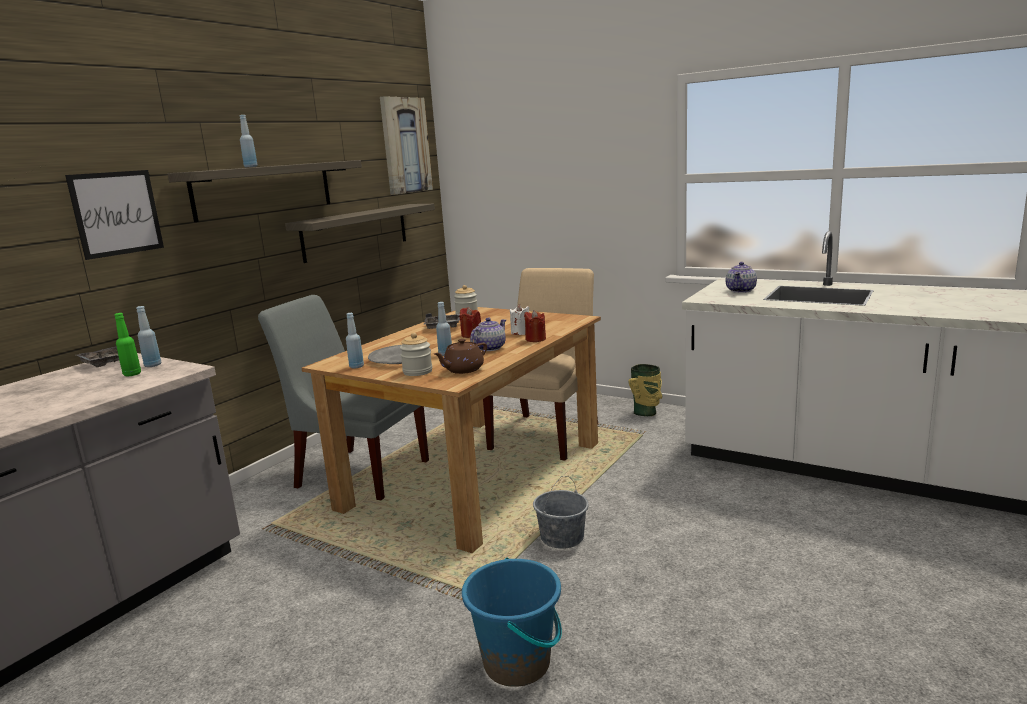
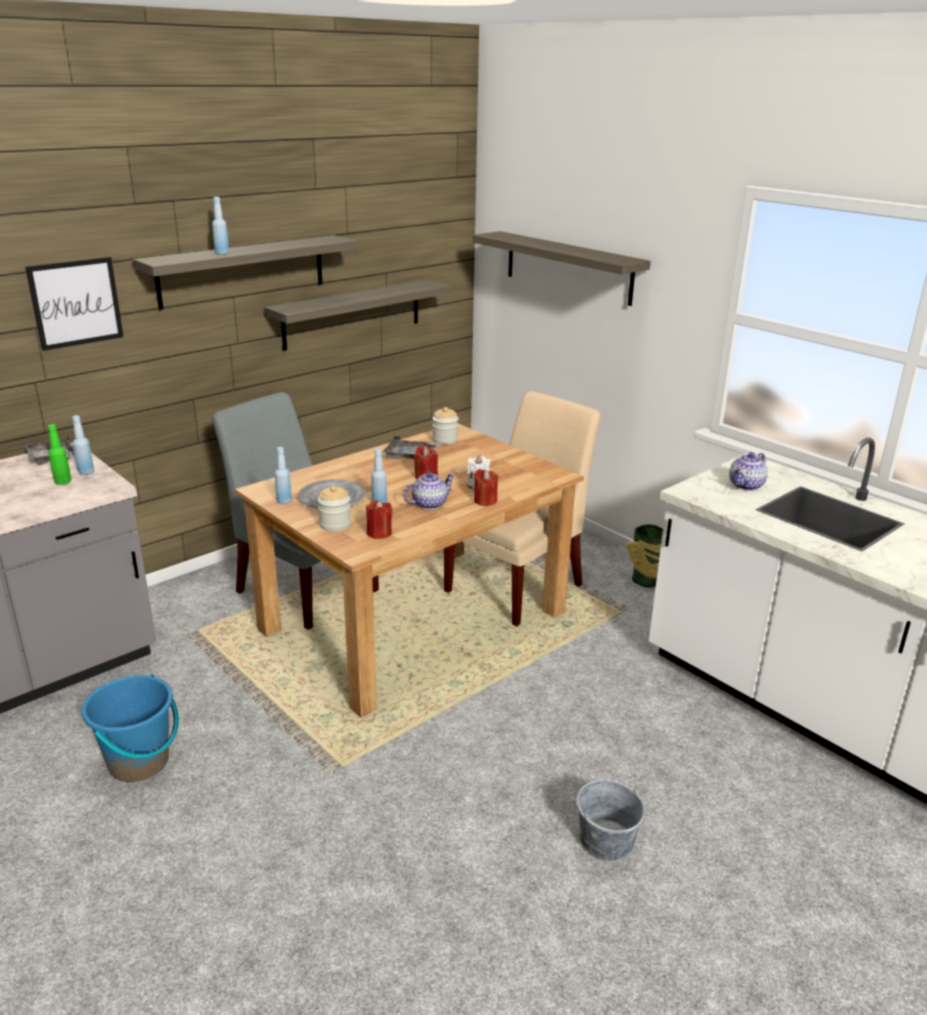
camera: 15 degrees right, 10 degrees up
picture [380,96,433,195] -> none
brown teapot [434,339,487,374] -> red candle [366,500,393,539]
blue bucket [462,557,562,687] -> blue bucket moved to [82,674,179,782]
grey bucket [533,476,588,549] -> grey bucket moved to [576,776,646,861]
none -> shelf [472,231,651,306]

